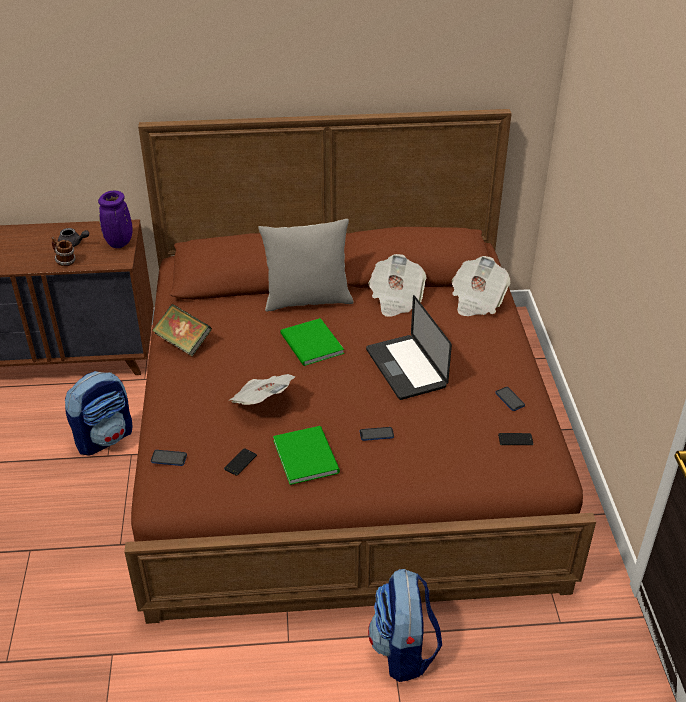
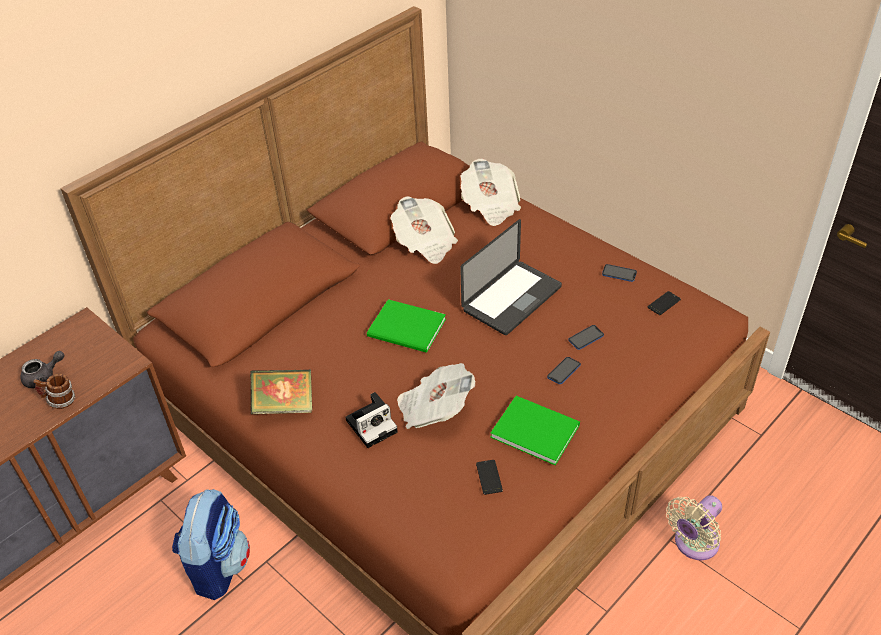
camera: 40 degrees left, 5 degrees up
purple vase [98,191,133,248] -> none
phone [151,450,187,466] -> phone moved to [568,325,604,350]
grey pillow [258,219,354,312] -> none
laptop [366,295,452,400] -> laptop turned 75 degrees counterclockwise [460,219,562,335]
backpack [368,569,442,682] -> beige fan [666,495,722,560]
none -> camera [345,392,398,448]

